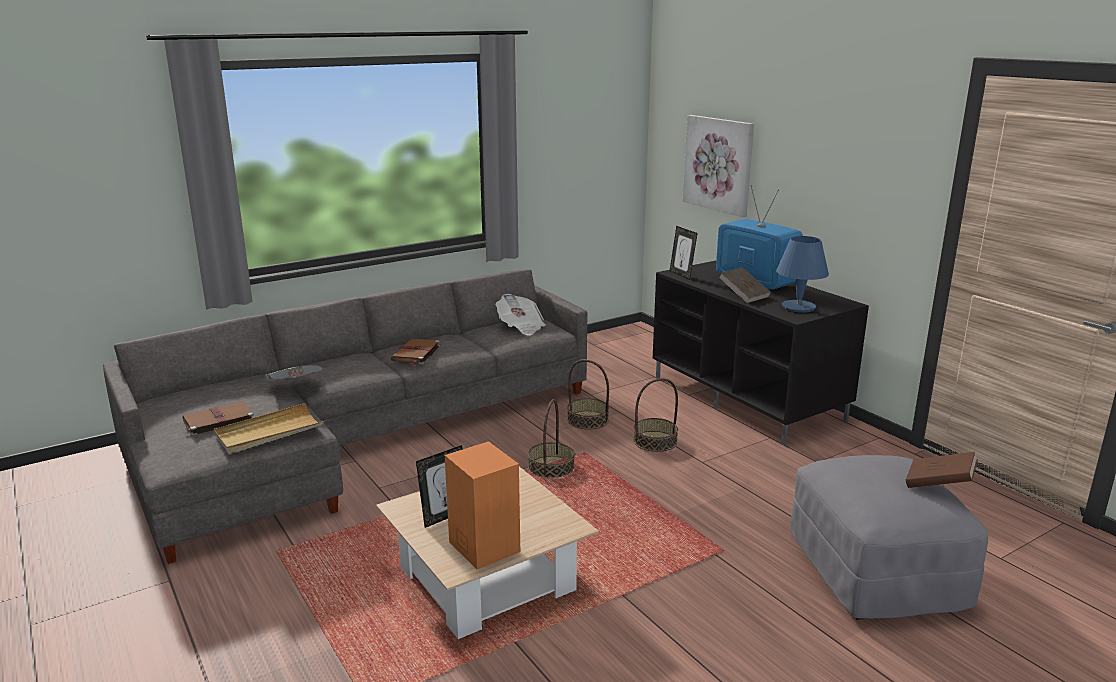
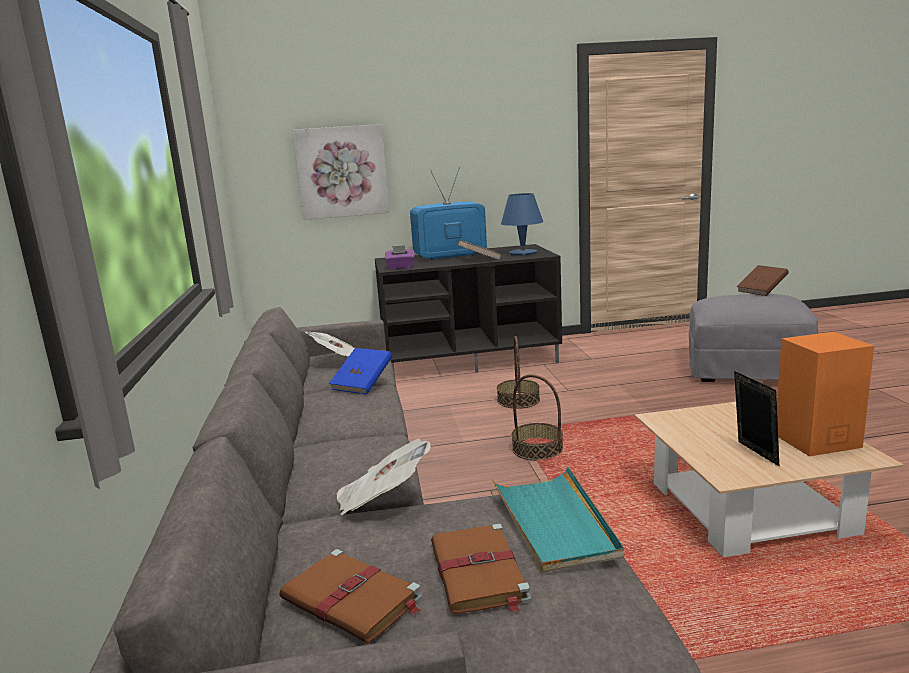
camera: 65 degrees left, 5 degrees down
beige tray [214,403,324,453] -> turquoise tray [491,466,624,573]
brown book [391,338,440,365] -> brown book moved to [279,549,421,643]
basket [567,359,609,430] -> none
picture frame [670,226,698,280] -> purple tissue box [385,245,415,270]
none -> blue book [329,348,392,395]

